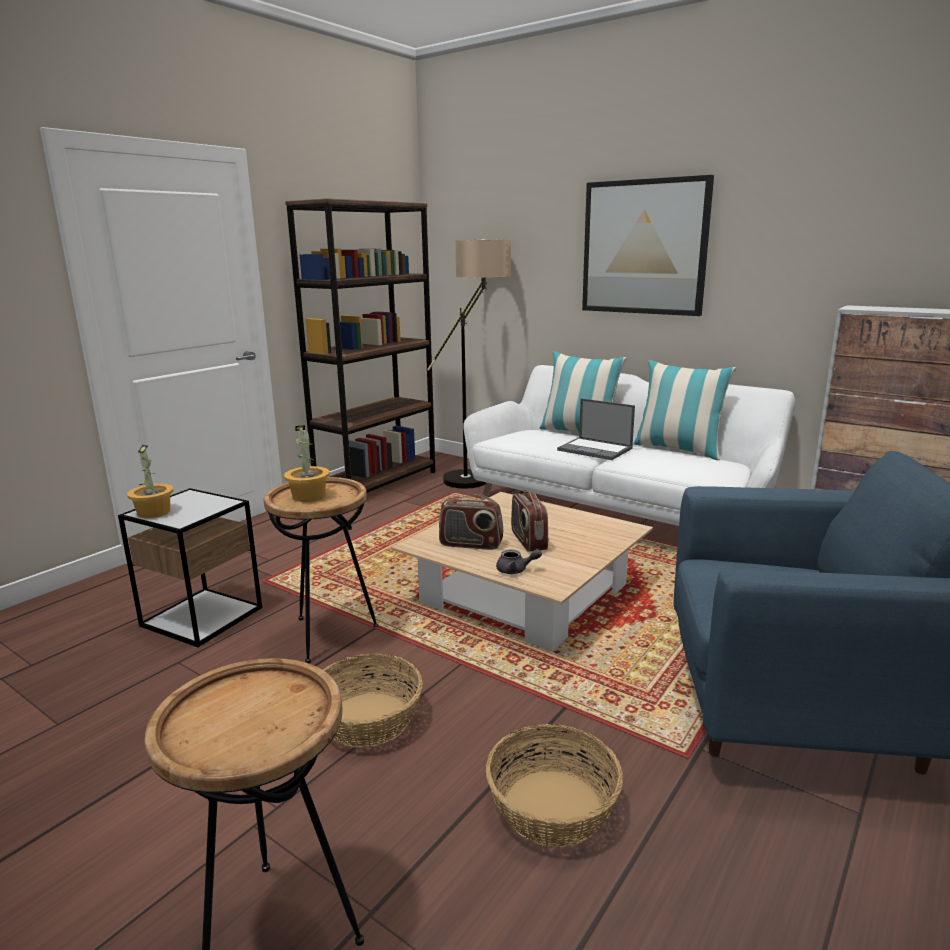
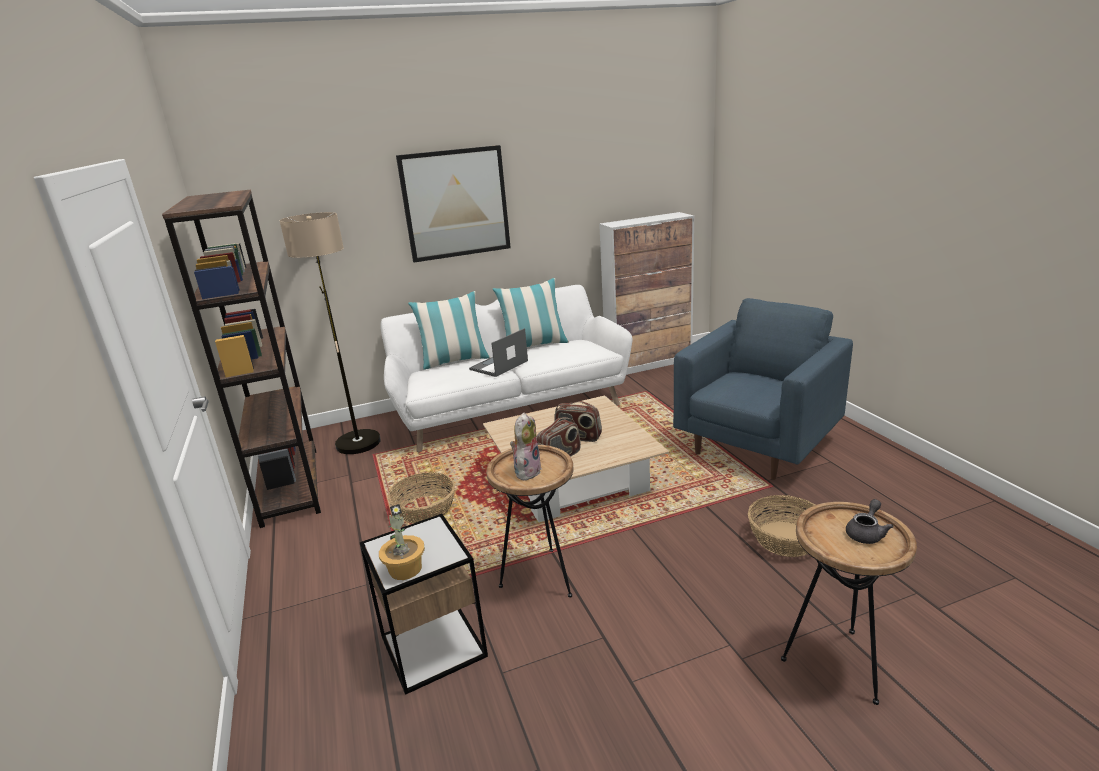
camera: 55 degrees left, 5 degrees up
potted plant [284,425,330,502] -> plush toy [510,413,542,480]
basket [322,653,423,748] -> basket moved to [388,472,455,523]
grey teapot [496,549,542,574] -> grey teapot moved to [846,499,894,544]
laptop [557,398,635,460] -> laptop turned 150 degrees clockwise [469,328,528,377]

